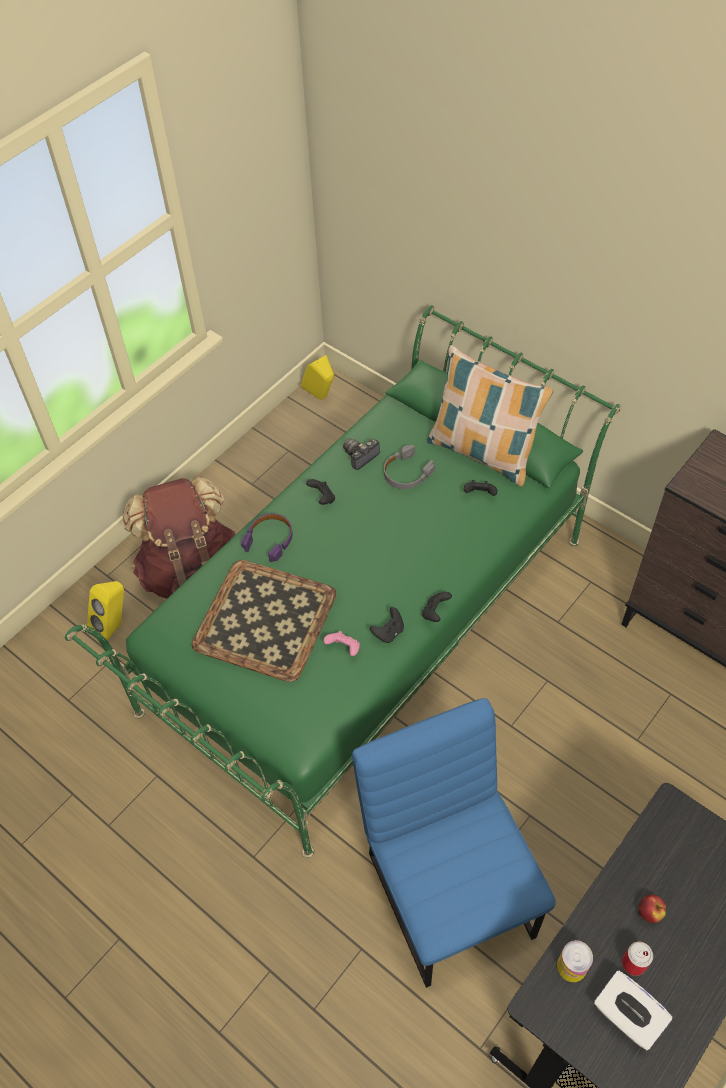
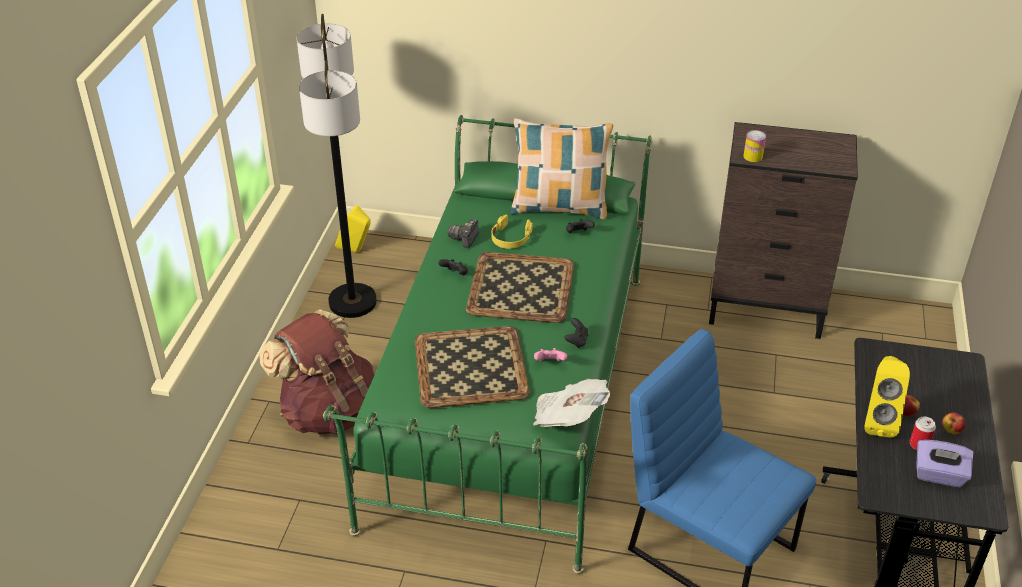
camera: 30 degrees left, 15 degrees down
yellow speaker [87,581,124,641] -> yellow speaker moved to [864,356,910,438]
purple headphones [241,513,293,562] -> none
grey headphones [384,445,435,489] -> yellow headphones [491,214,533,249]
black game controller [422,592,452,622] -> none
can [557,940,593,982] -> can moved to [744,130,766,162]
white tissue box [594,970,672,1050] -> purple tissue box [916,440,973,487]
none -> floor lamp [296,14,377,318]
none -> tray [466,252,574,323]
none -> newspaper [533,379,610,427]
none -> apple [942,412,965,435]

